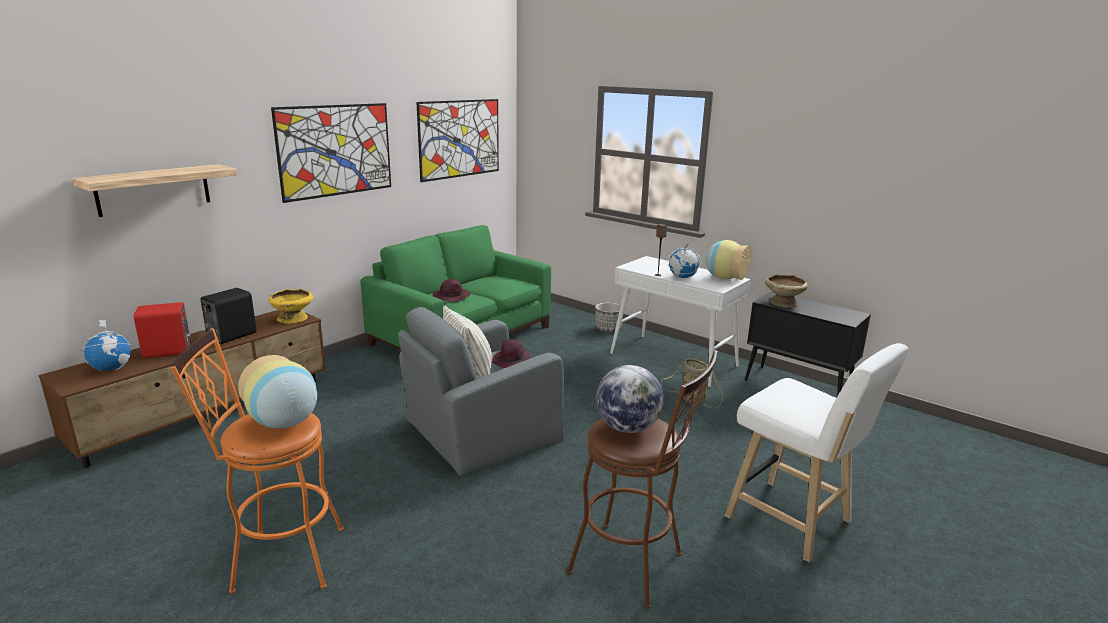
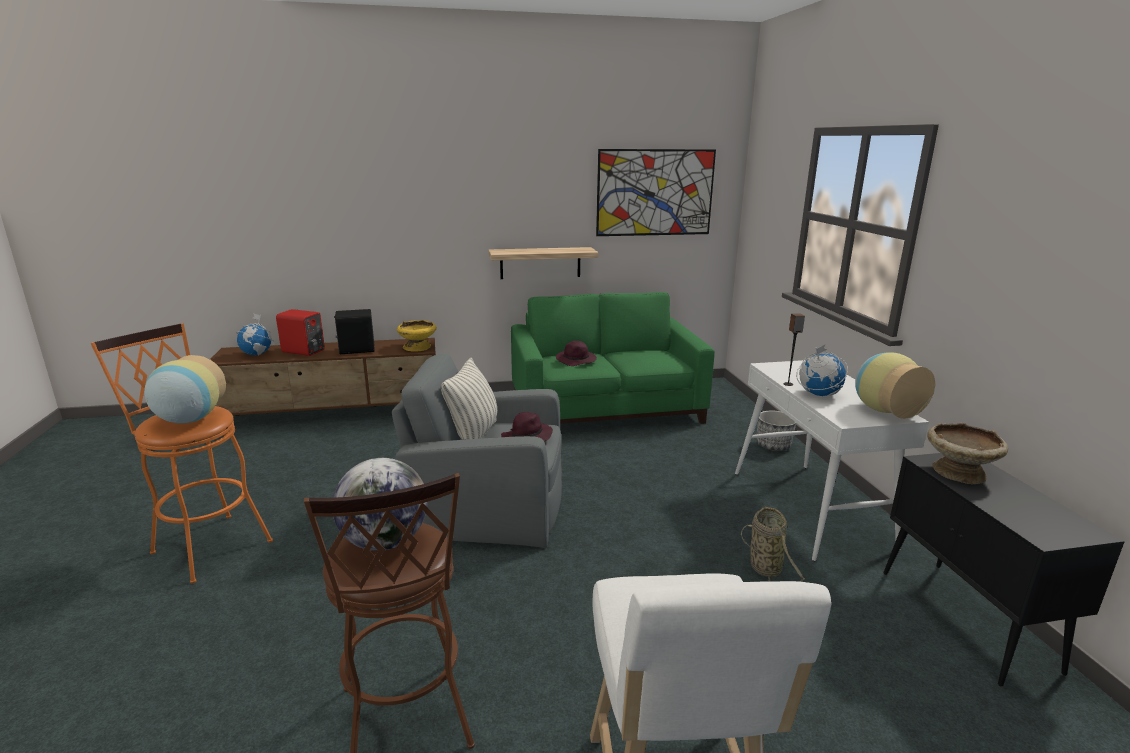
camera: 40 degrees right, 0 degrees up
shelf [72,164,237,217] -> shelf moved to [488,247,599,279]
picture [271,103,391,203] -> none

